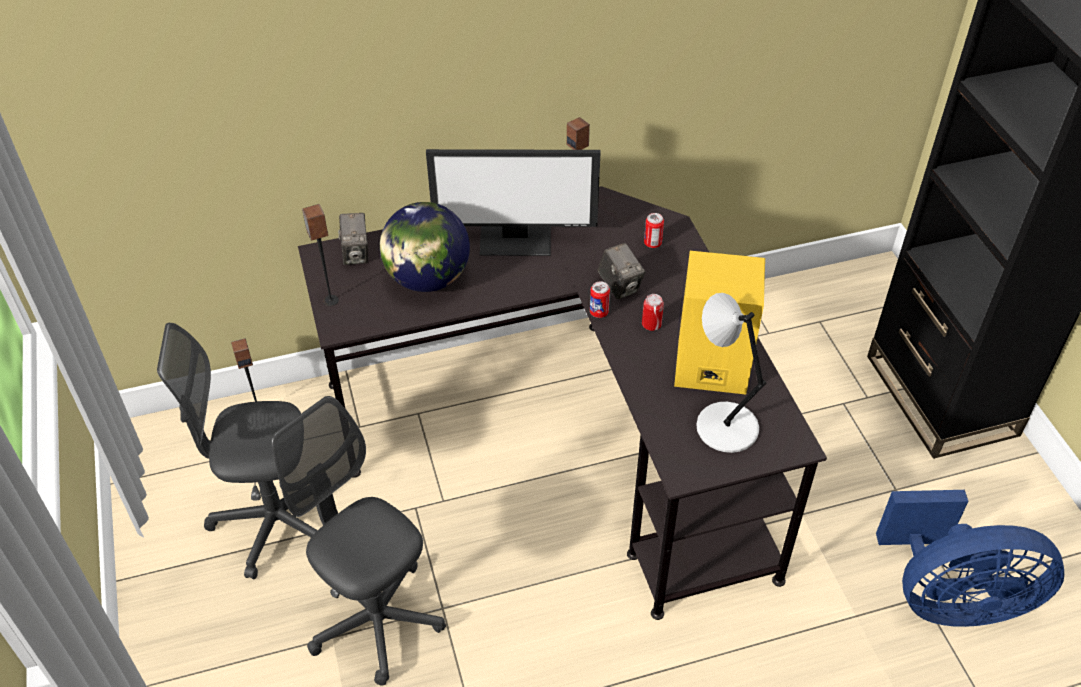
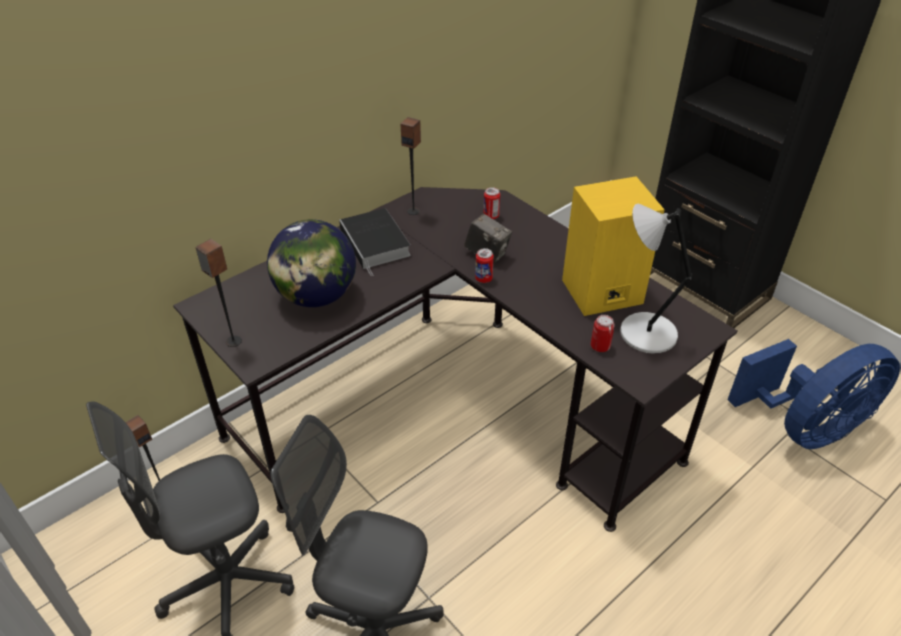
camera: 25 degrees left, 5 degrees down
camera [338,213,368,265] -> none
monitor [426,149,600,256] -> book [339,208,411,276]
can [642,294,664,331] -> can moved to [591,315,615,352]

